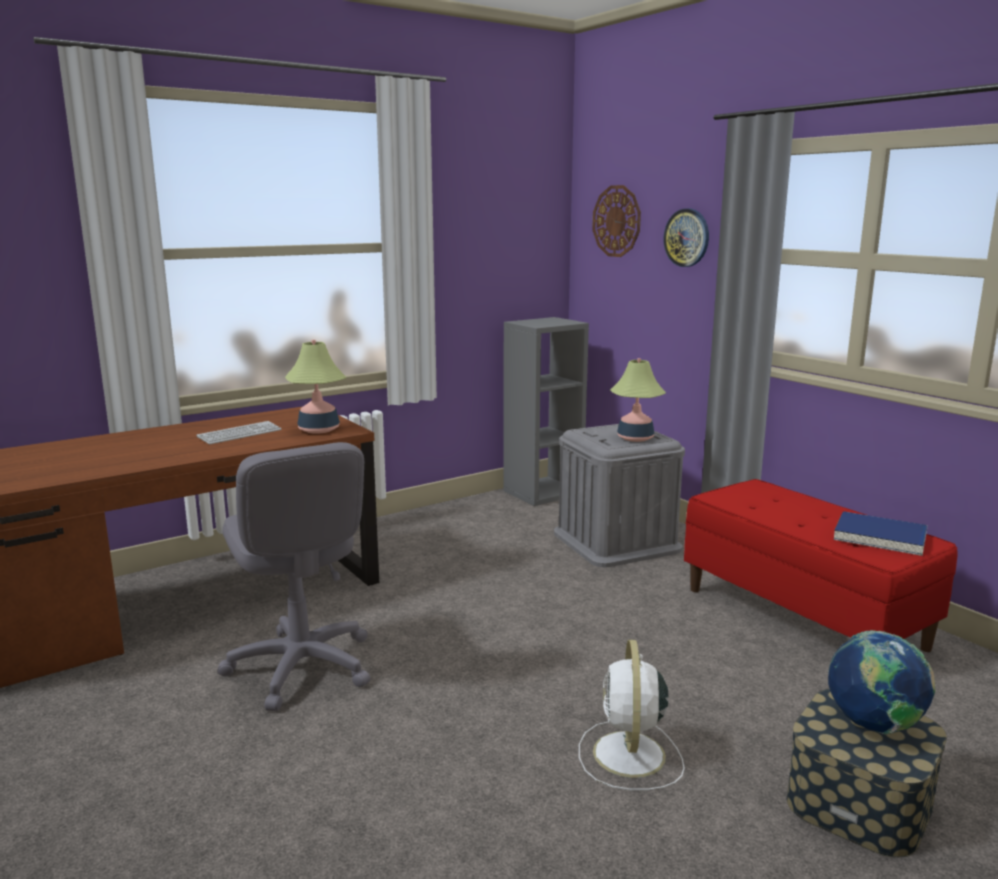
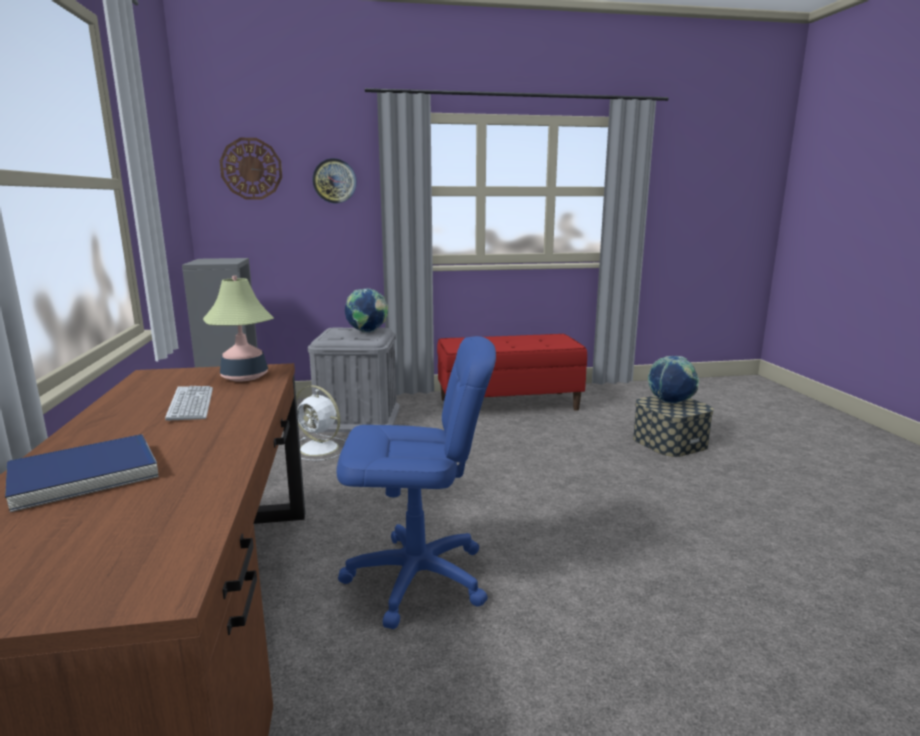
camera: 65 degrees left, 0 degrees up
grey office chair [217,442,371,711] -> blue office chair [337,336,496,629]
white fan [579,640,685,790] -> white fan moved to [296,385,346,461]
table lamp [610,358,666,442] -> globe [345,288,388,333]
blue book [834,511,928,556] -> blue book moved to [5,434,159,512]

